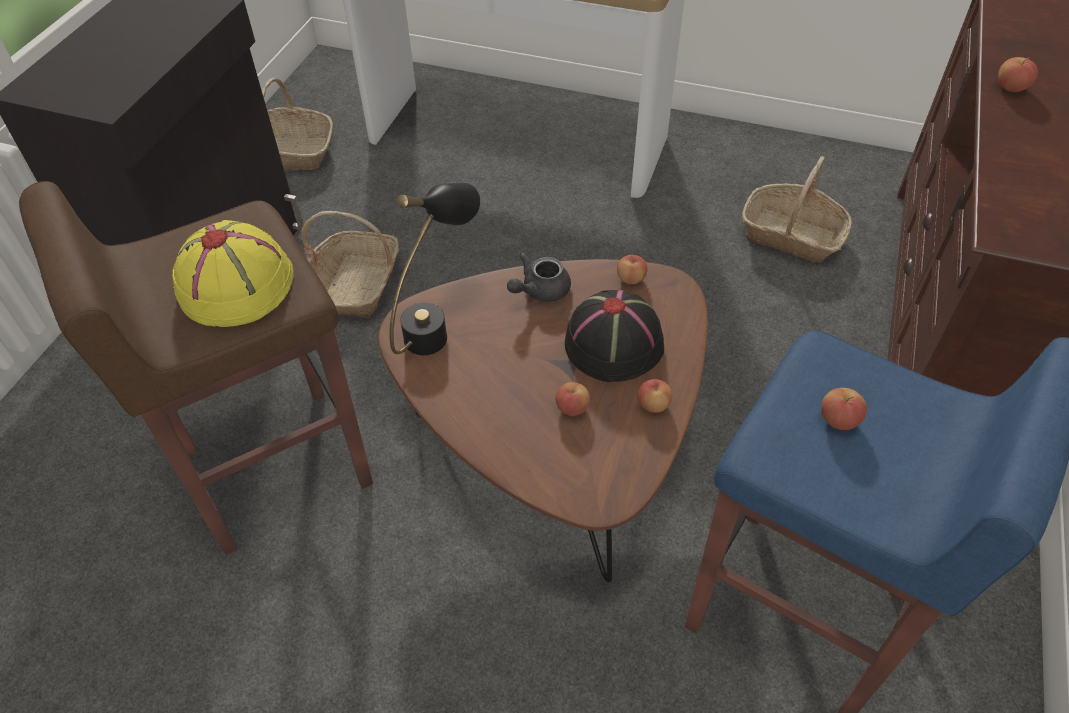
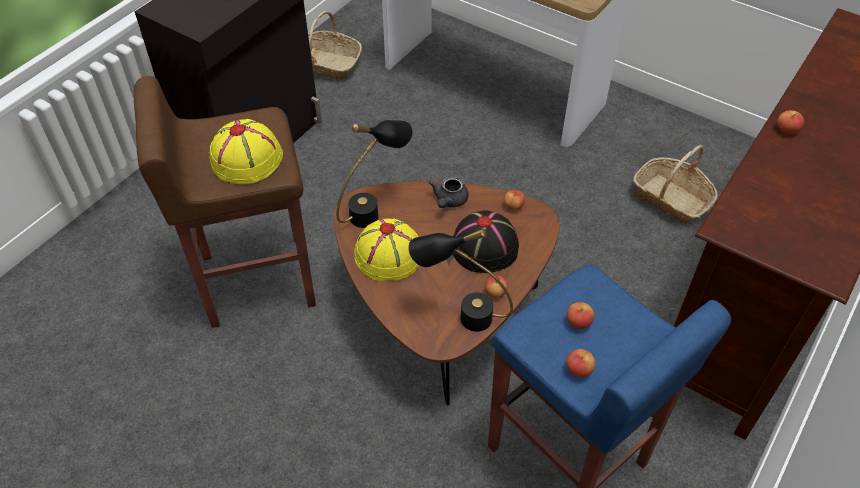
camera: 15 degrees right, 0 degrees up
basket [301,211,399,318] -> none
grey teapot [507,253,571,302] -> grey teapot turned 45 degrees counterclockwise [429,177,469,208]
apple [556,382,590,416] -> apple moved to [566,349,596,378]
none -> yellow hat [354,219,419,282]
none -> black table lamp [408,228,513,332]

